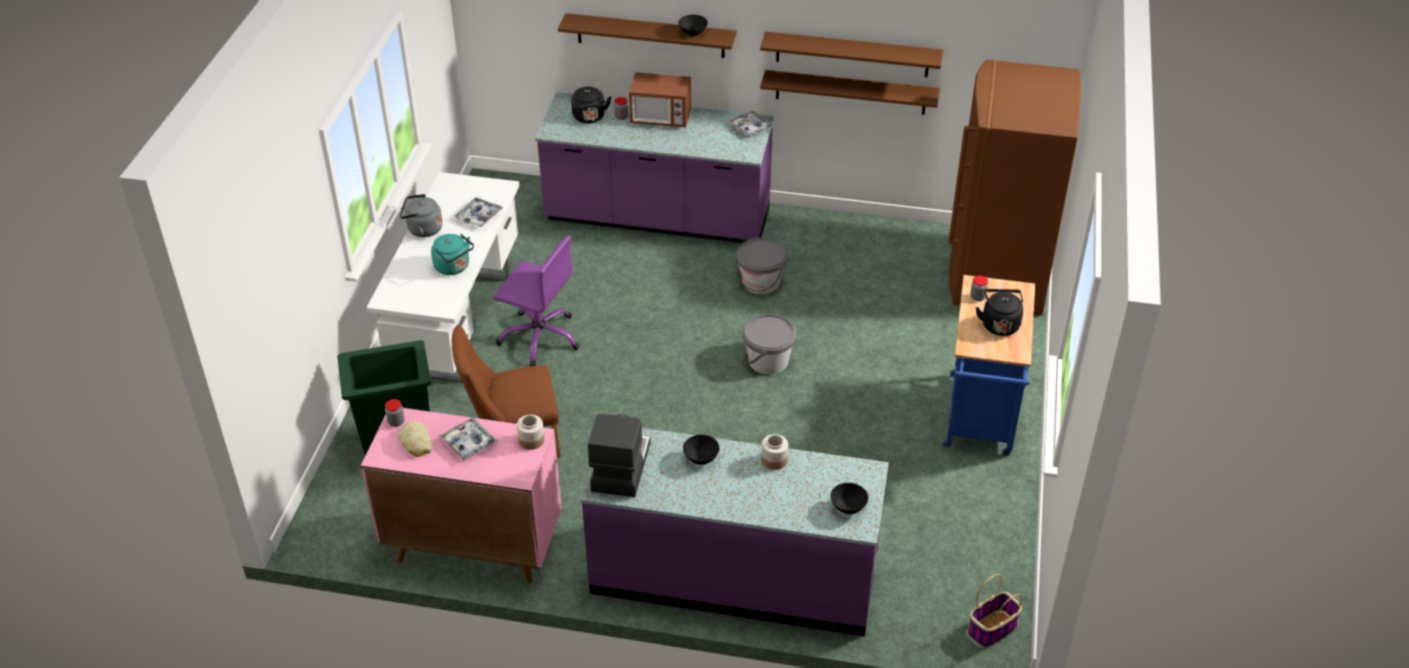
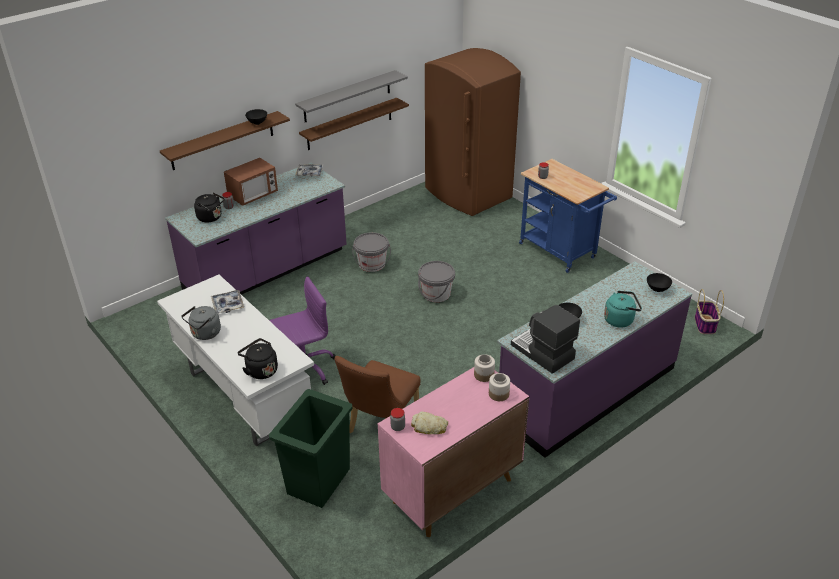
camera: 50 degrees left, 5 degrees down
turquoise kettle [431,234,474,275] -> turquoise kettle moved to [604,291,642,327]
tray [439,418,498,460] -> none
brown shelf [760,31,943,77] -> grey shelf [295,70,408,122]
jar [761,434,788,470] -> jar moved to [489,373,510,401]
black kettle [976,289,1023,336] -> black kettle moved to [238,338,278,379]

